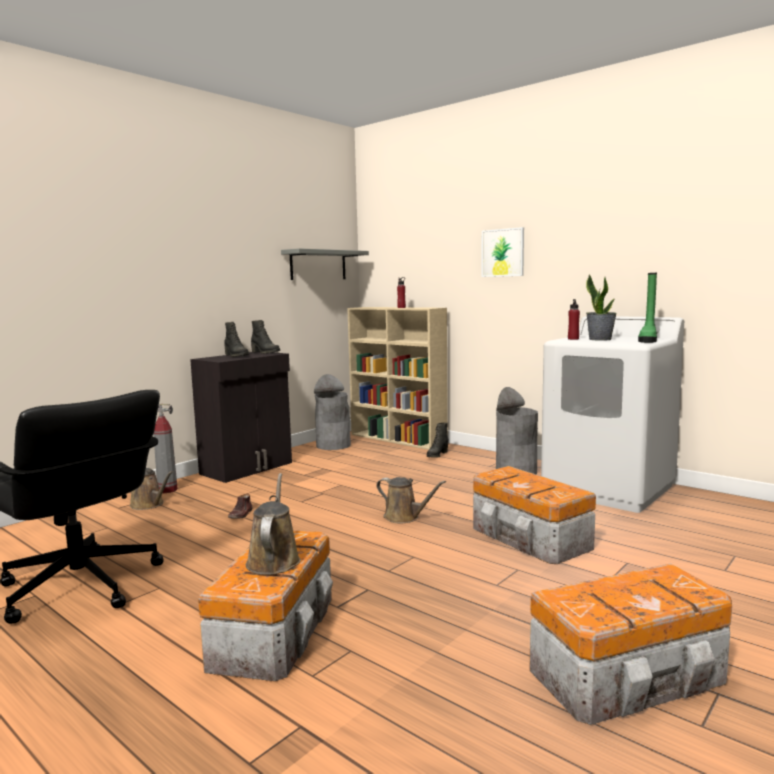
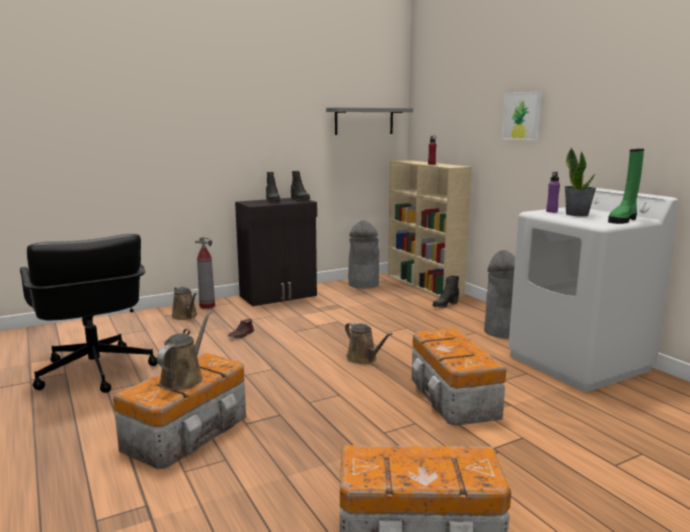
camera: 20 degrees right, 5 degrees up
red bottle [568,299,580,340] -> purple bottle [546,172,560,213]

